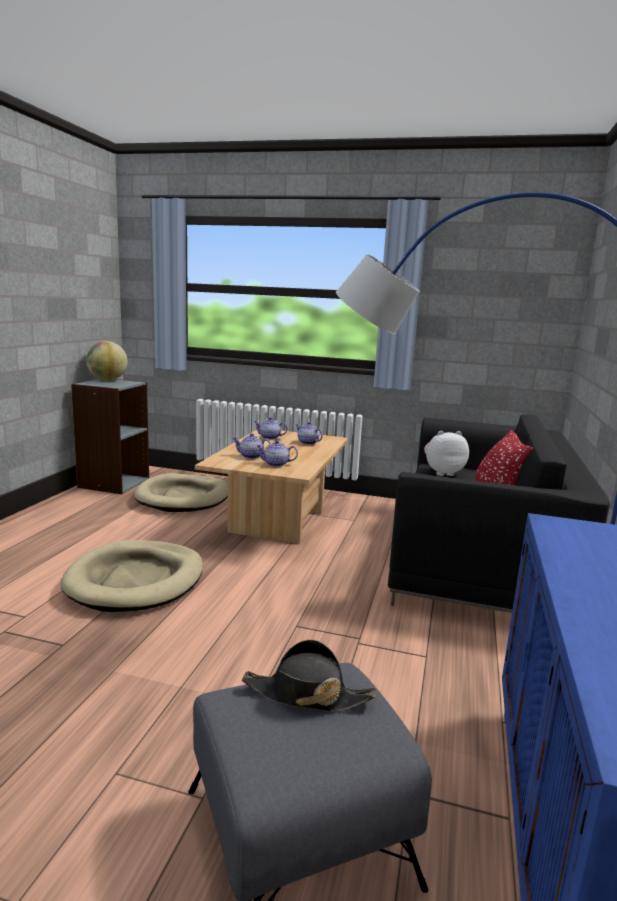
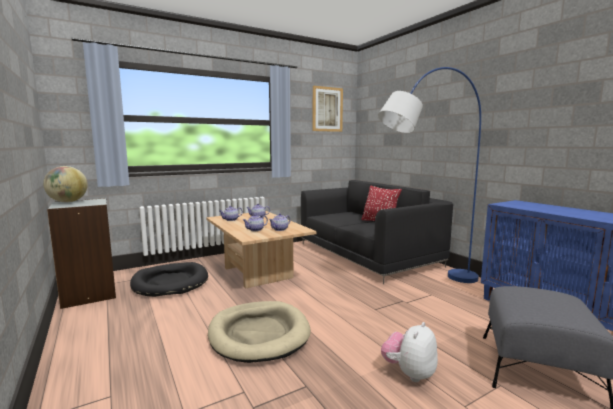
camera: 45 degrees left, 5 degrees down
beige dog bed [134,473,228,512] -> black dog bed [130,262,208,297]
black hat [242,640,377,711] -> none
plush toy [424,431,469,476] -> plush toy moved to [381,322,438,382]
none -> picture [313,86,343,132]

